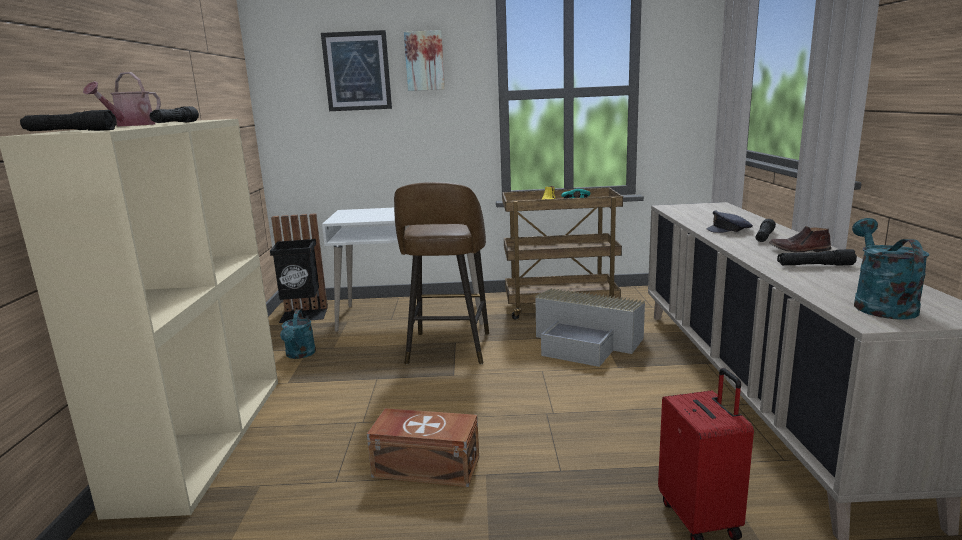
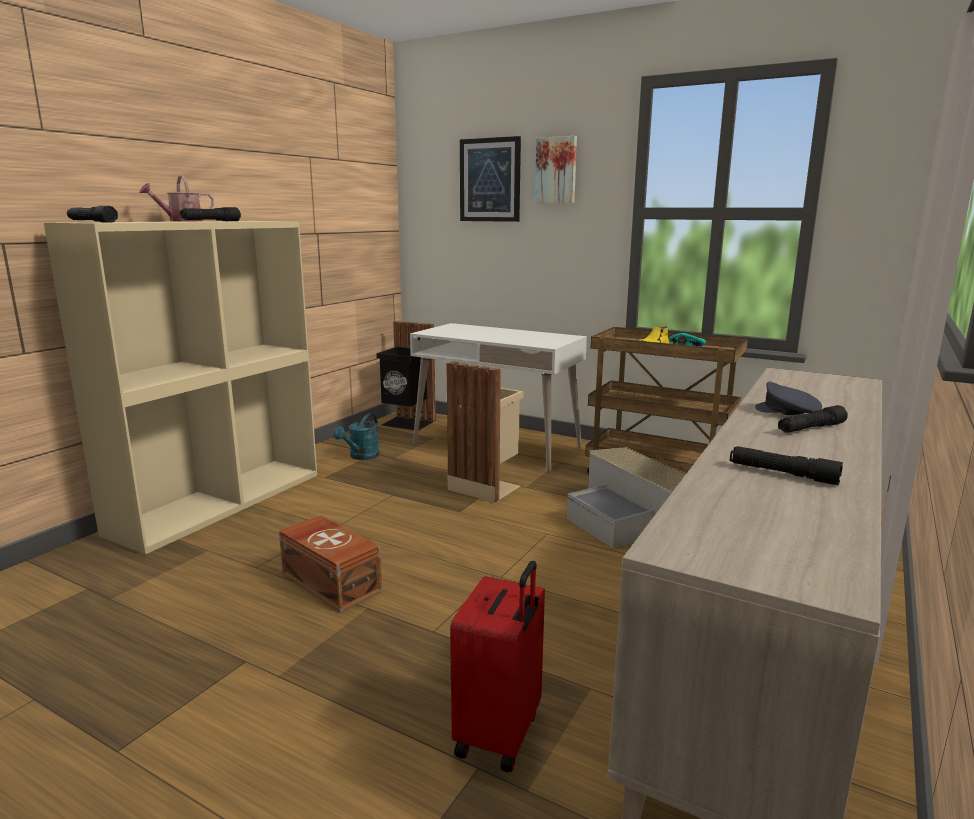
camera: 30 degrees right, 0 degrees up
brown stool [394,182,489,364] -> beige trash can [446,362,524,503]
brown shoe [769,226,831,252] -> none
turquoise watering can [852,218,929,320] -> none

